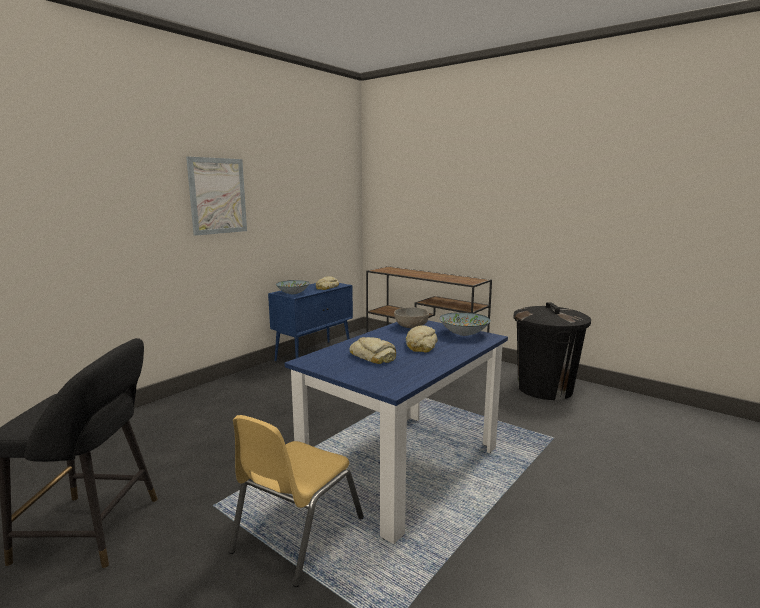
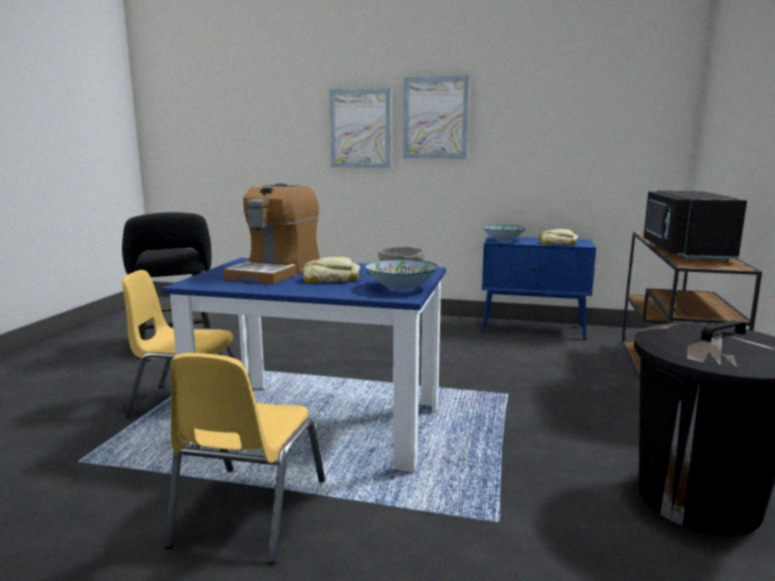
camera: 65 degrees right, 0 degrees up
bread [350,337,396,364] -> coffee machine [224,183,319,284]
none -> yellow chair [164,353,325,564]
none -> picture [329,88,391,168]
none -> black microwave [643,190,747,261]

